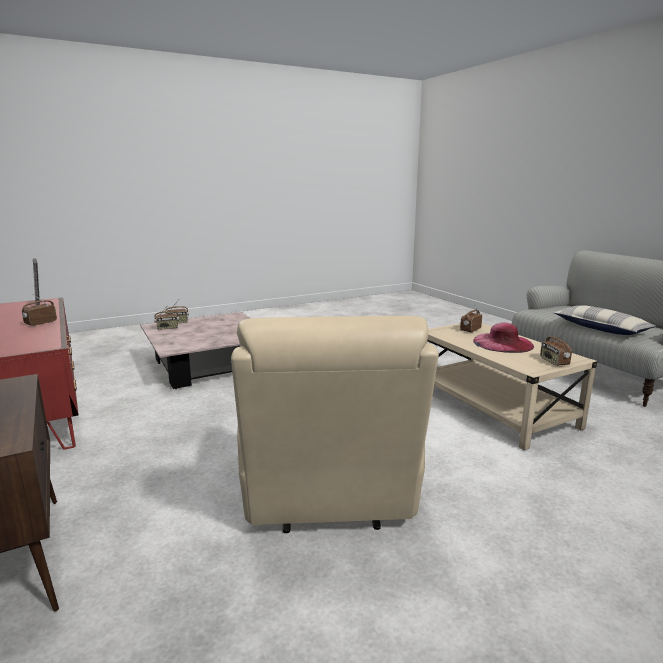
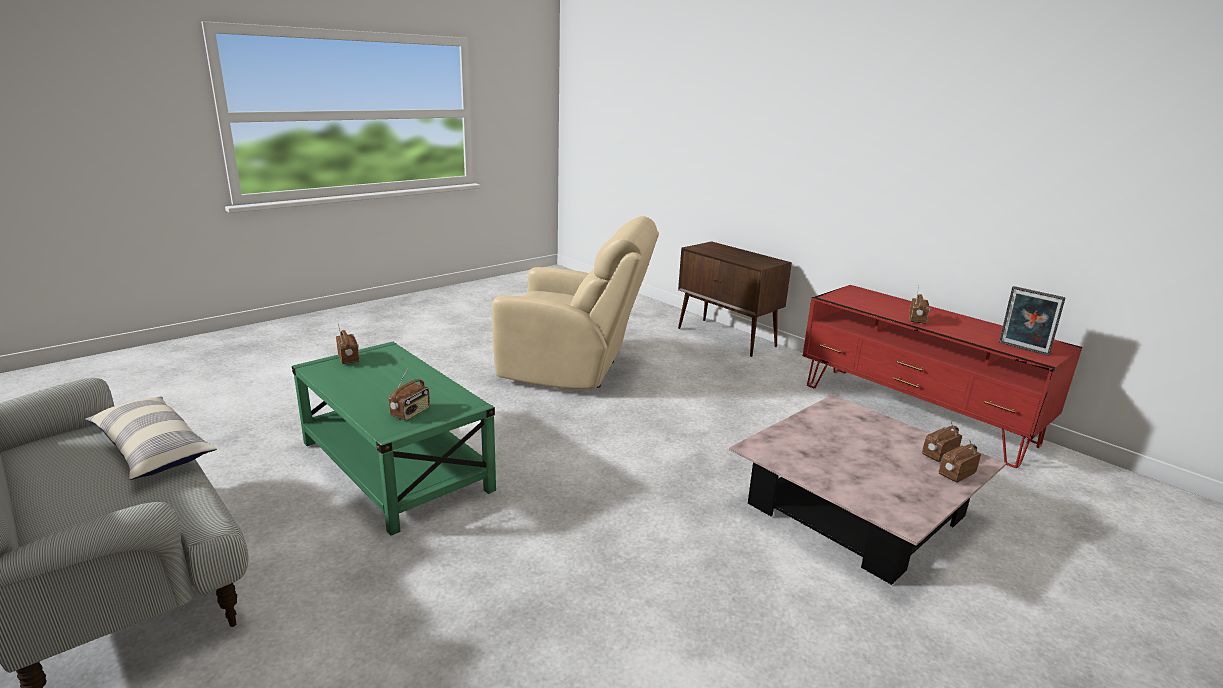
camera: 165 degrees right, 5 degrees up
beige armchair [231,316,439,533] -> beige armchair turned 120 degrees clockwise [492,216,659,389]
beige coffee table [427,323,597,450] -> green coffee table [292,342,496,536]
pink hat [473,323,534,353] -> none

